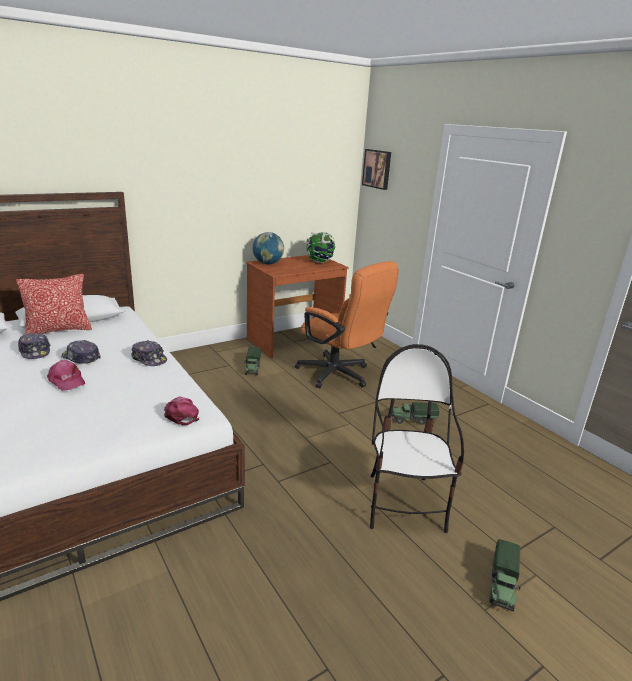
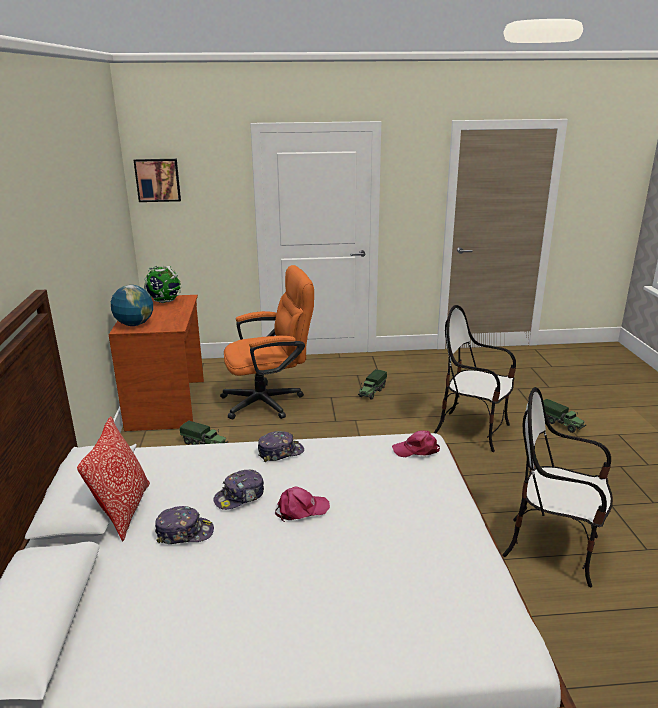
camera: 60 degrees left, 0 degrees up
none -> chair [502,387,613,587]

